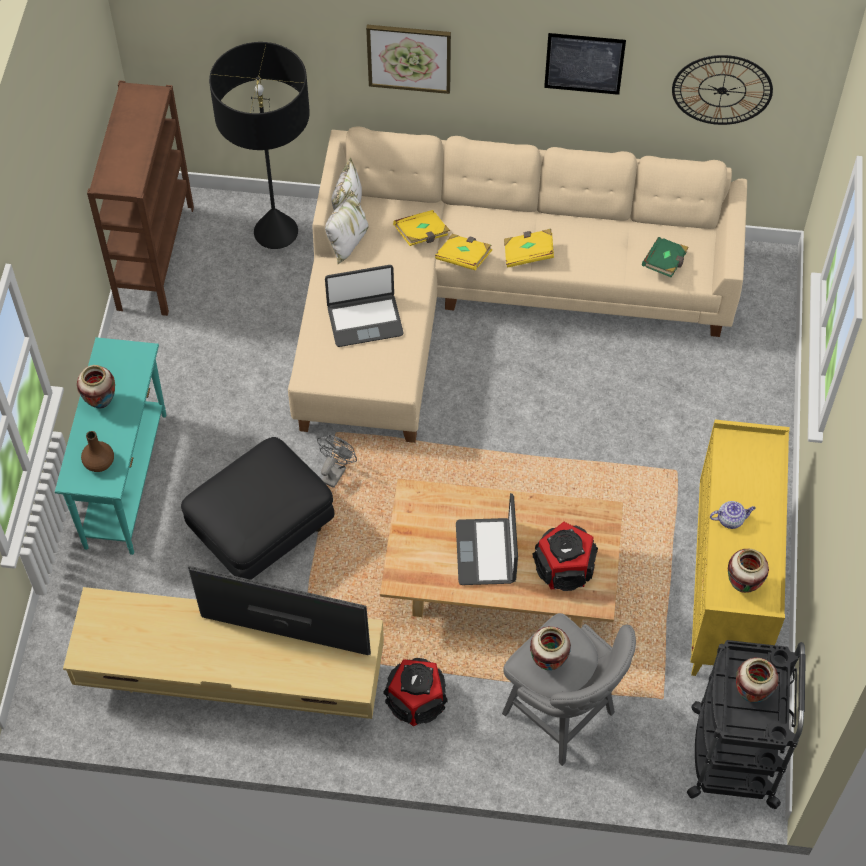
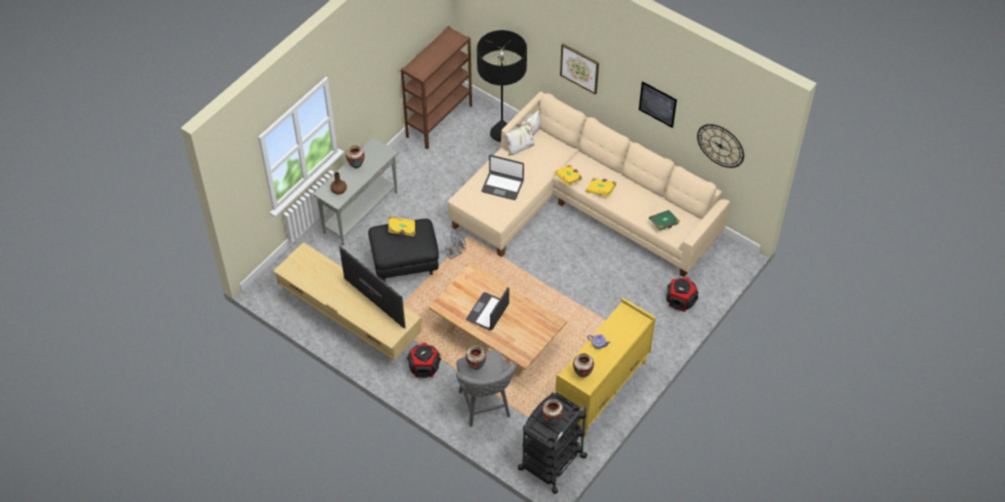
camera: 30 degrees right, 5 degrees down
turquoise console table [55,337,166,555] -> grey console table [313,138,398,246]
yellow book [393,210,450,246] -> yellow book moved to [389,217,415,236]
speaker [533,522,598,591] -> speaker moved to [666,277,698,312]

